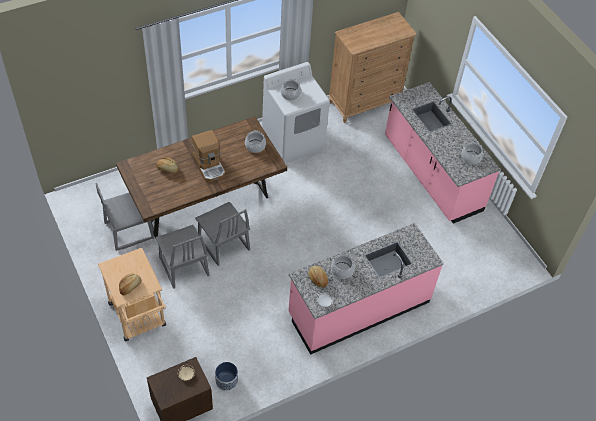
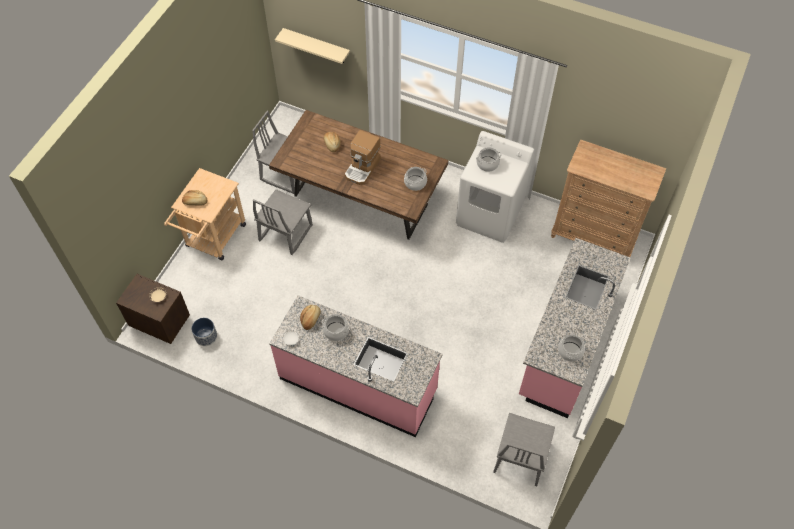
camera: 55 degrees right, 5 degrees up
grey chair [195,202,250,266] -> grey chair moved to [493,413,555,486]
none -> beige shelf [275,28,350,64]

